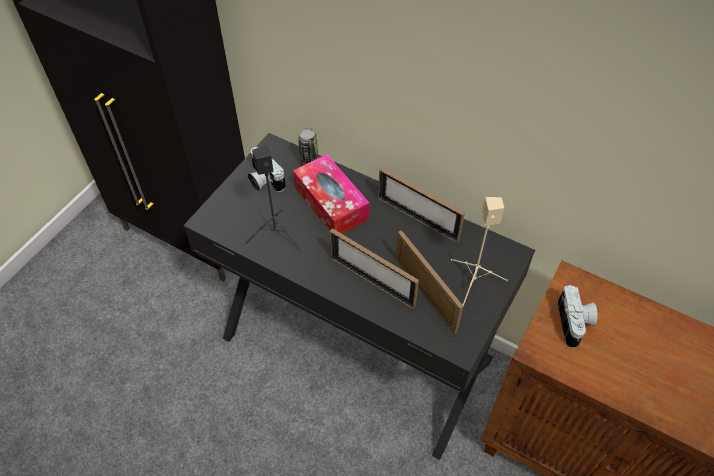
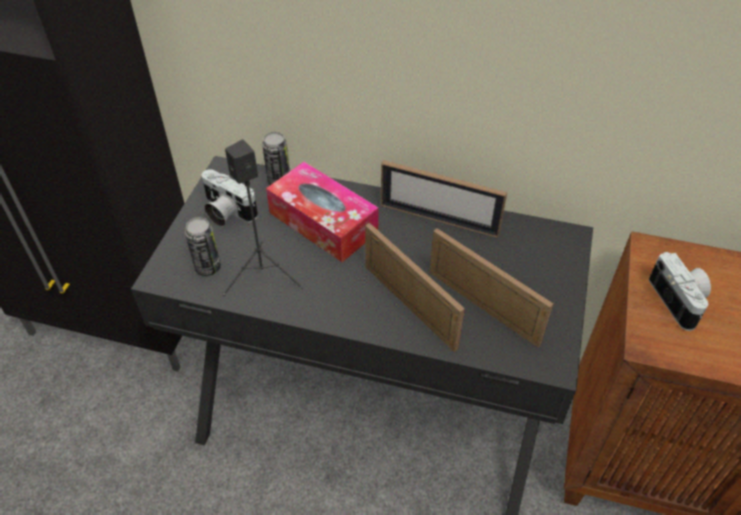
camera: 15 degrees left, 5 degrees down
picture frame [330,228,419,309] -> picture frame turned 150 degrees counterclockwise [365,223,465,352]
beige speaker [451,197,508,306] -> none
none -> can [185,217,221,276]

